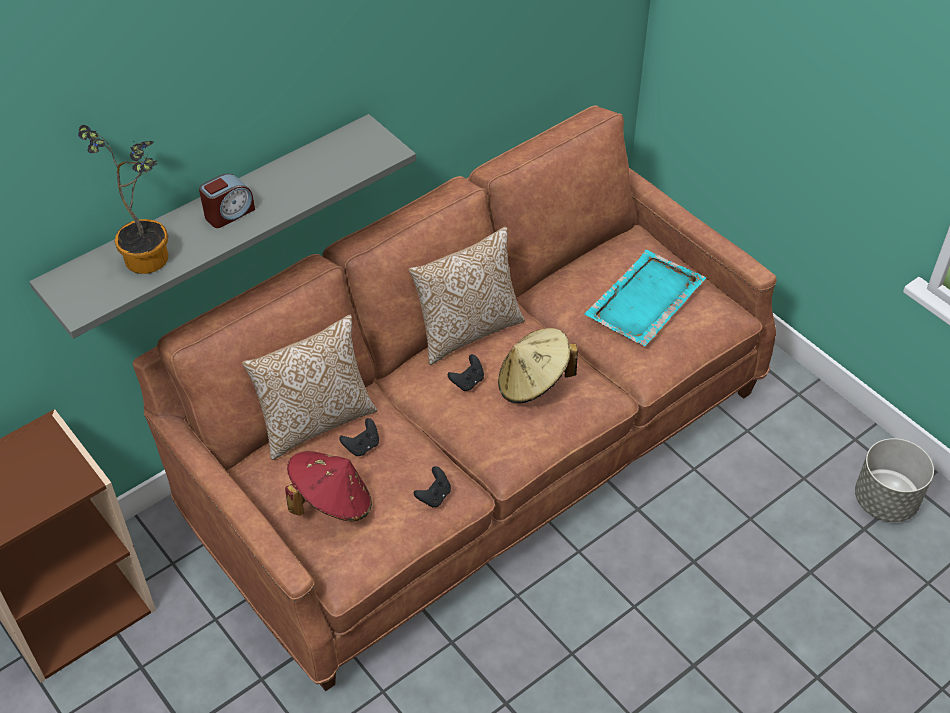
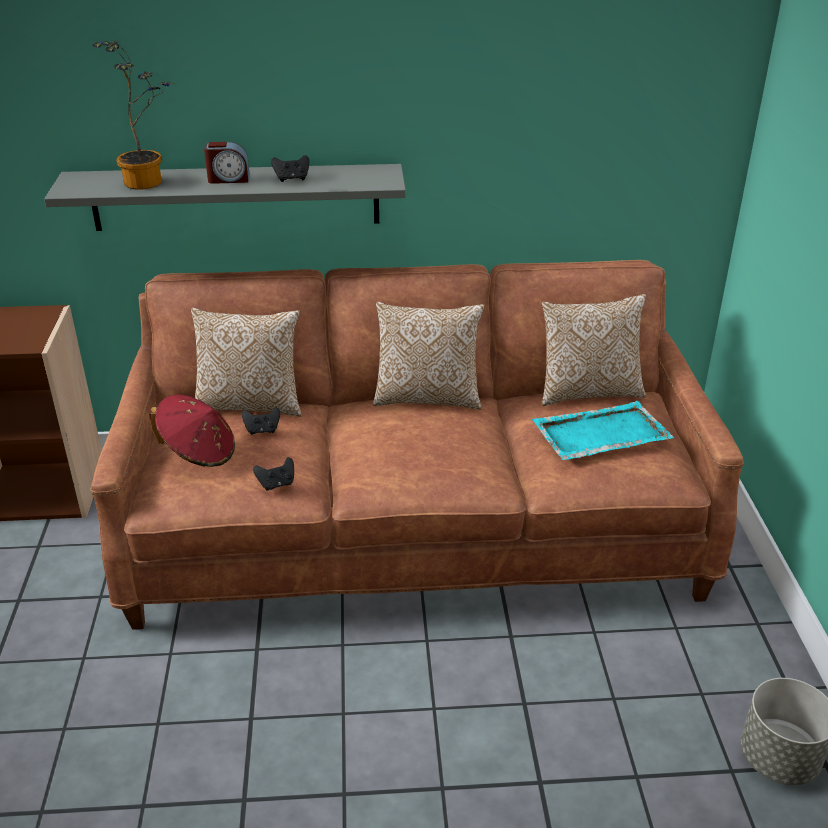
camera: 35 degrees right, 15 degrees down
black game controller [448,354,484,391] -> black game controller moved to [271,155,309,182]
beige hat [498,328,578,404] -> none
none -> pillow [542,294,646,406]

